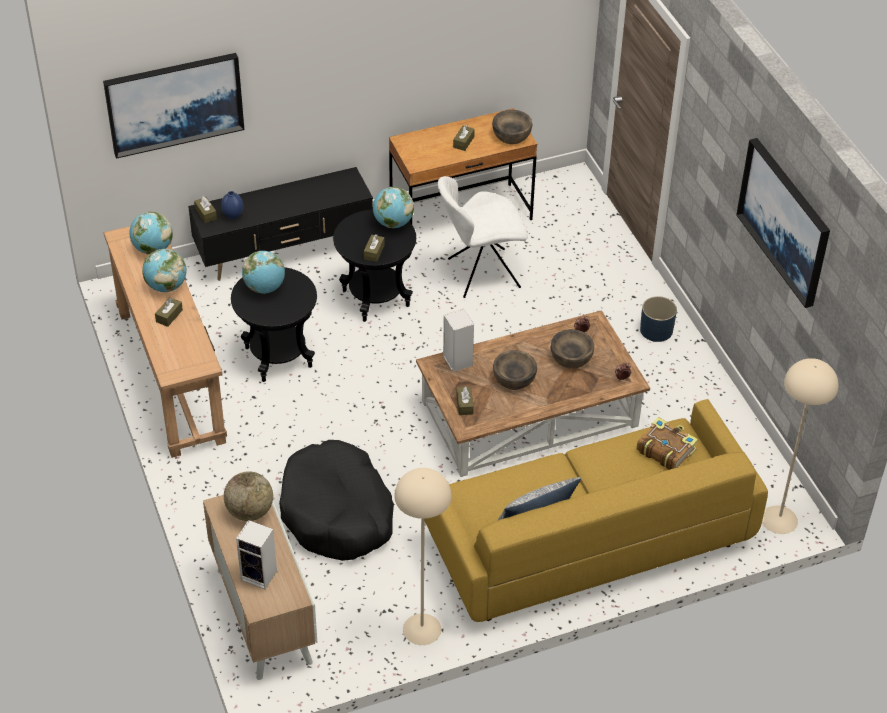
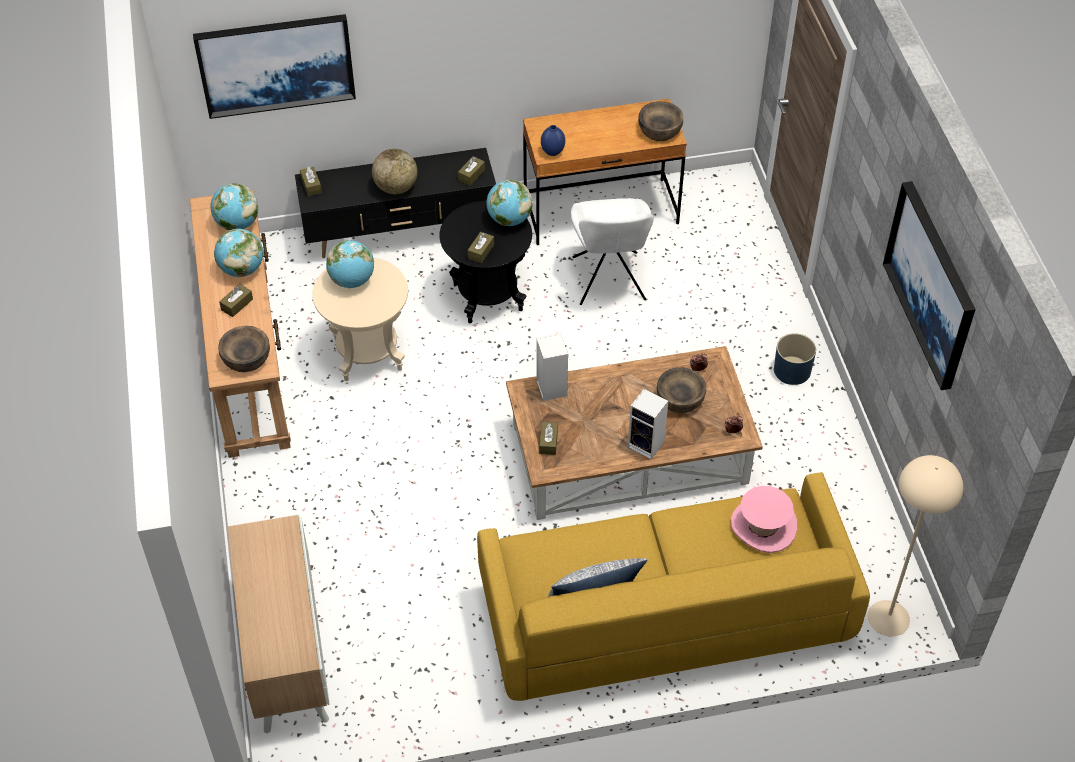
camera: 10 degrees right, 5 degrees up
blue vase [221,191,243,219] -> blue vase moved to [541,125,565,156]
globe [224,471,273,521] -> globe moved to [372,149,417,194]
black side table [231,267,317,382] -> beige side table [312,257,408,381]
speaker [236,520,277,589] -> speaker moved to [628,389,668,459]
black dog bed [279,440,394,561] -> none
beige floor lamp [394,468,452,645] -> none
white chair [438,176,528,298] -> white chair turned 90 degrees counterclockwise [571,198,654,305]
brown tissue box [453,125,475,151] -> brown tissue box moved to [458,156,485,186]
brown bowl [493,350,537,390] -> brown bowl moved to [218,326,270,372]
book [636,417,698,469] -> pink hat [730,486,797,553]

